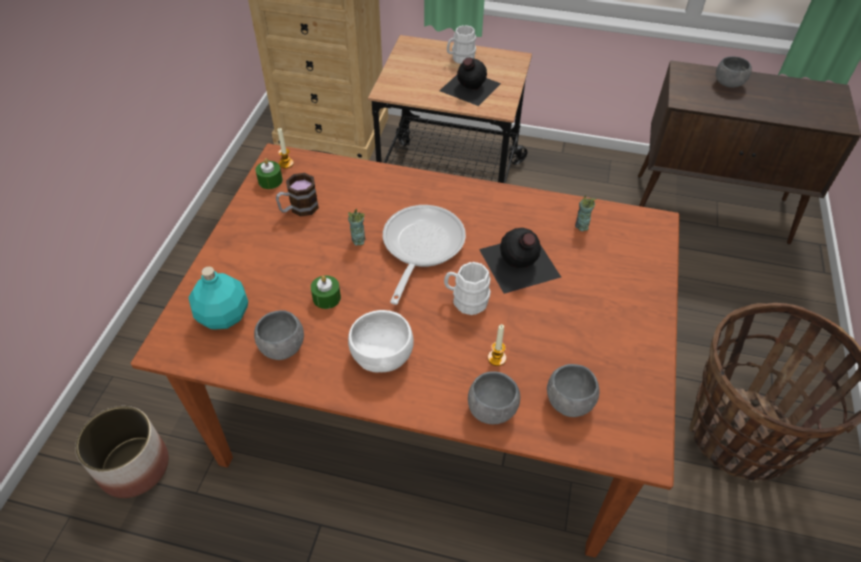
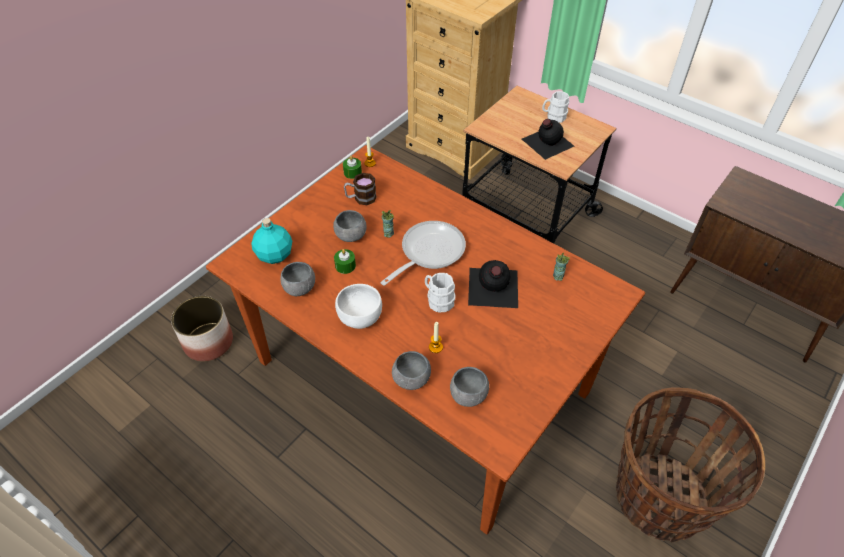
camera: 25 degrees right, 0 degrees up
grey bowl [716,56,752,88] -> grey bowl moved to [333,210,367,242]

